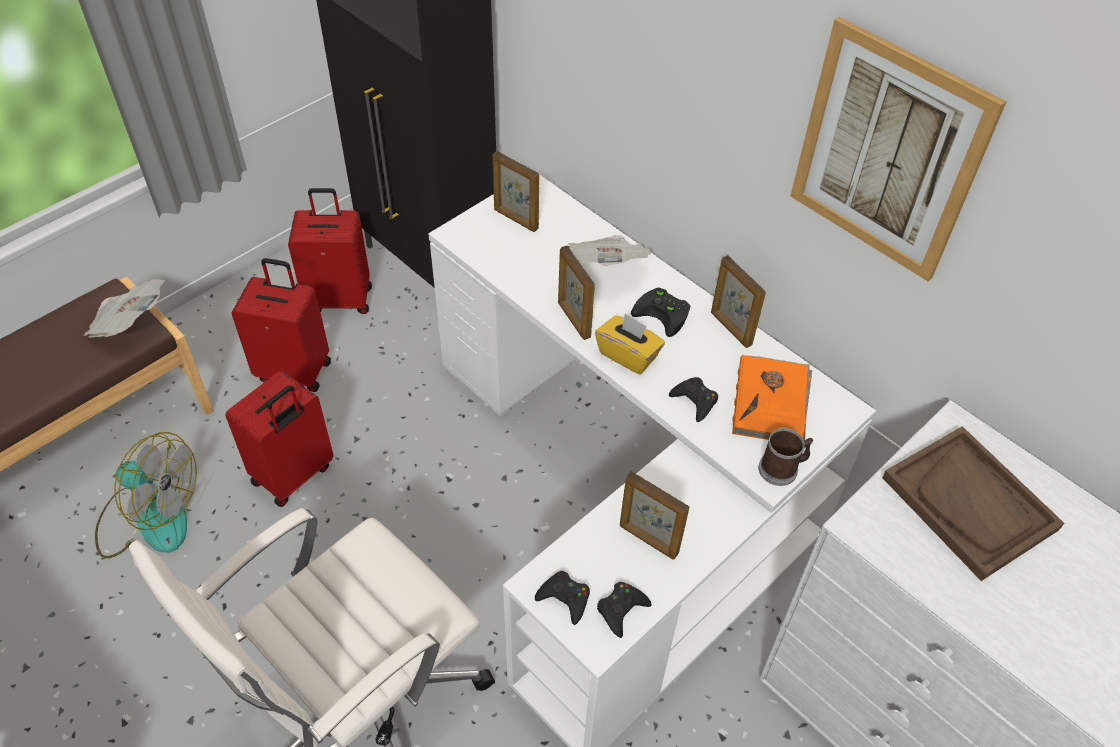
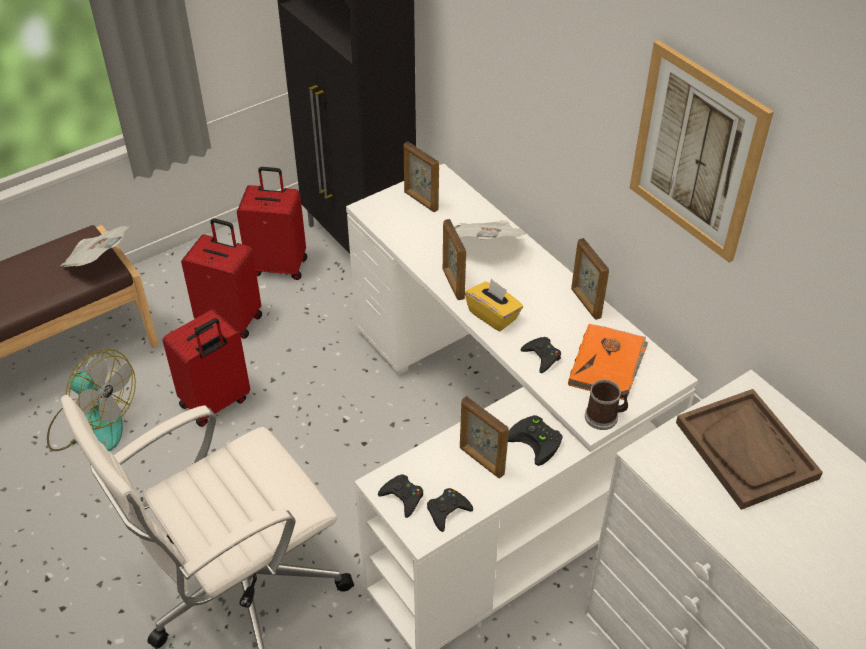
camera: 10 degrees right, 5 degrees down
black game controller [631,288,691,337] -> black game controller moved to [508,415,563,466]

